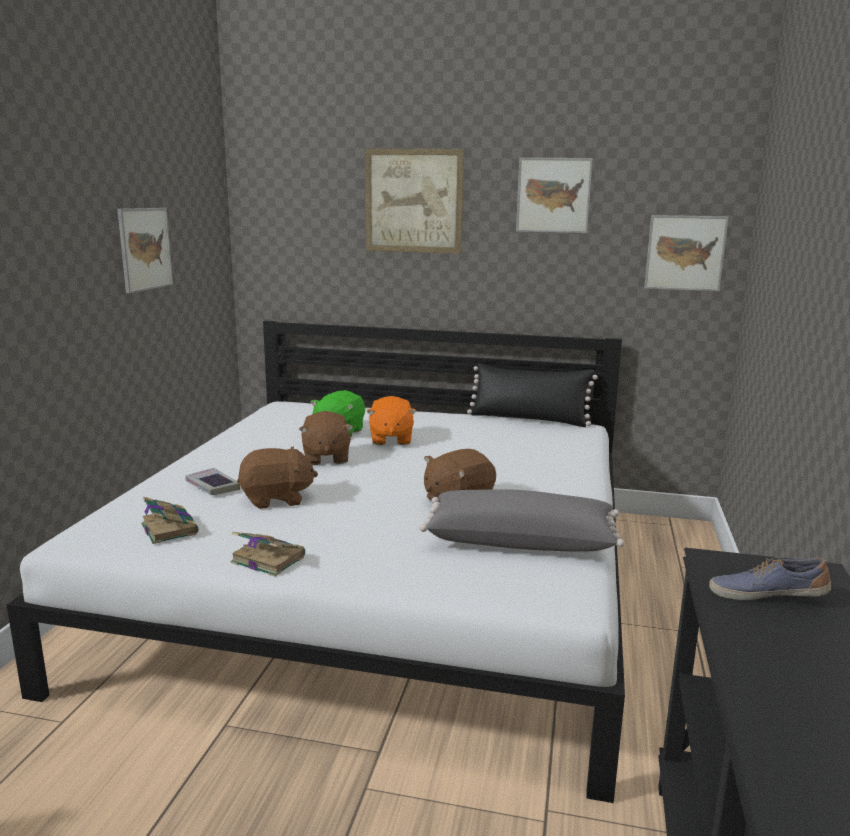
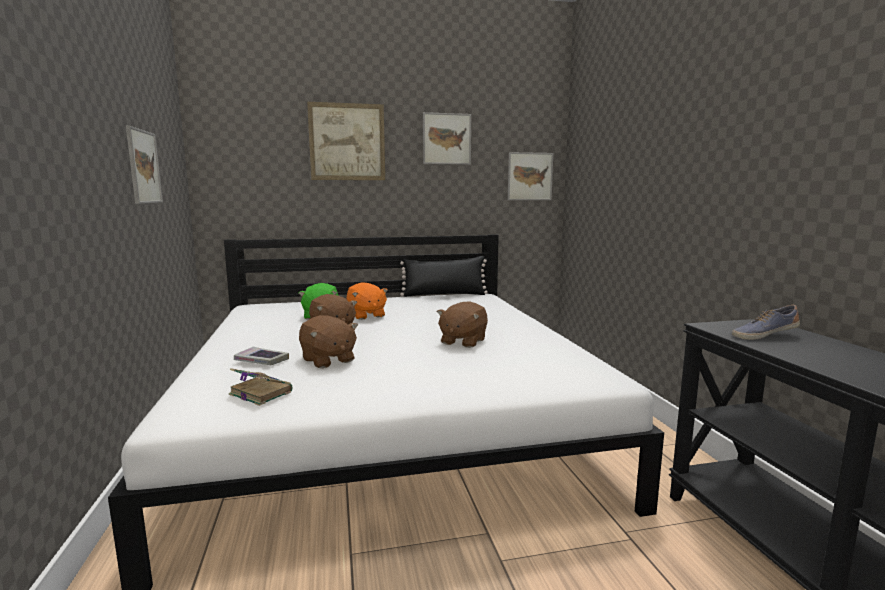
camera: 25 degrees left, 5 degrees down
book [231,532,305,577] -> none
brown plush toy [237,447,318,509] -> brown plush toy turned 90 degrees clockwise [299,315,358,368]
grey pillow [419,490,624,552] -> none

